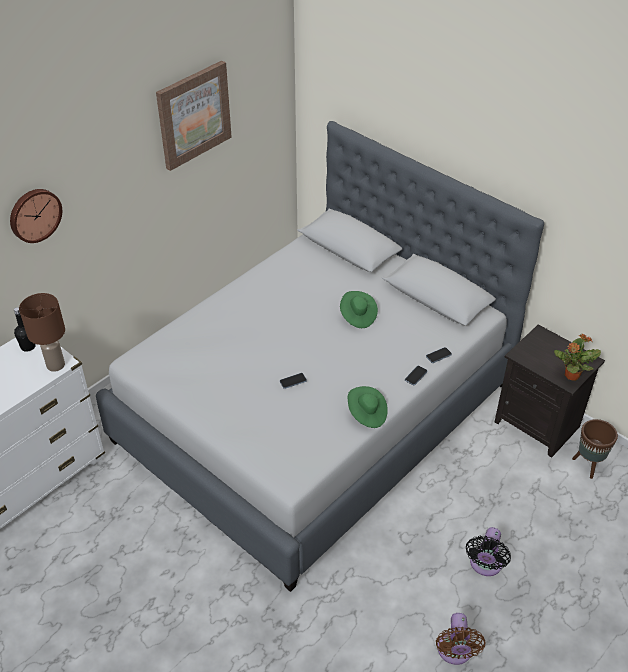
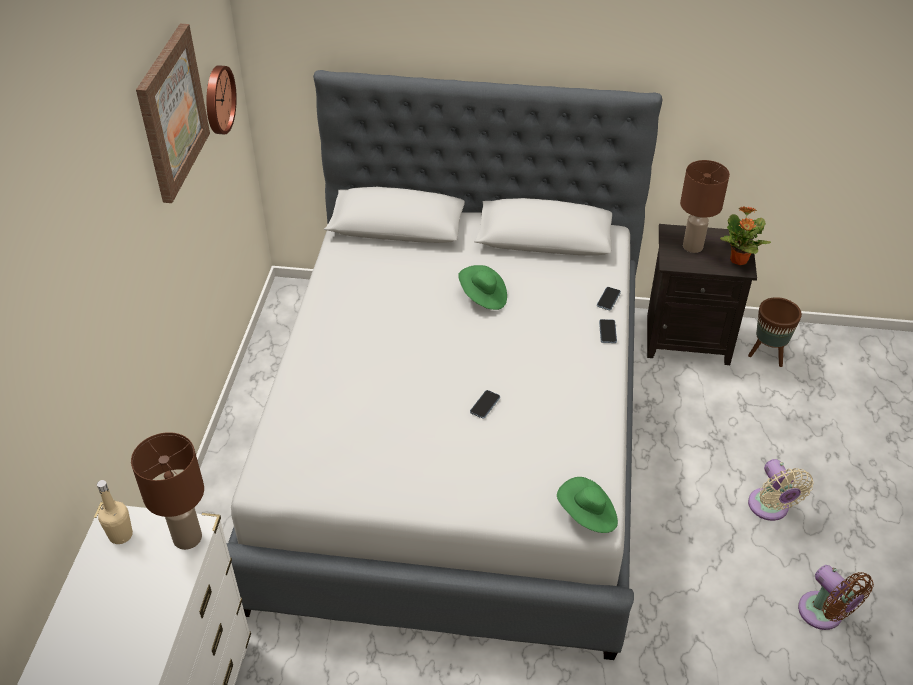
camera: 35 degrees left, 0 degrees up
wall clock [10,189,62,243] -> wall clock moved to [206,65,237,134]
black bottle [14,307,36,352] -> beige bottle [97,480,133,544]
green hat [348,386,388,428] -> green hat moved to [557,477,618,533]
black fan [466,527,511,576] -> beige fan [748,459,814,521]
none -> brown table lamp [680,160,730,253]

